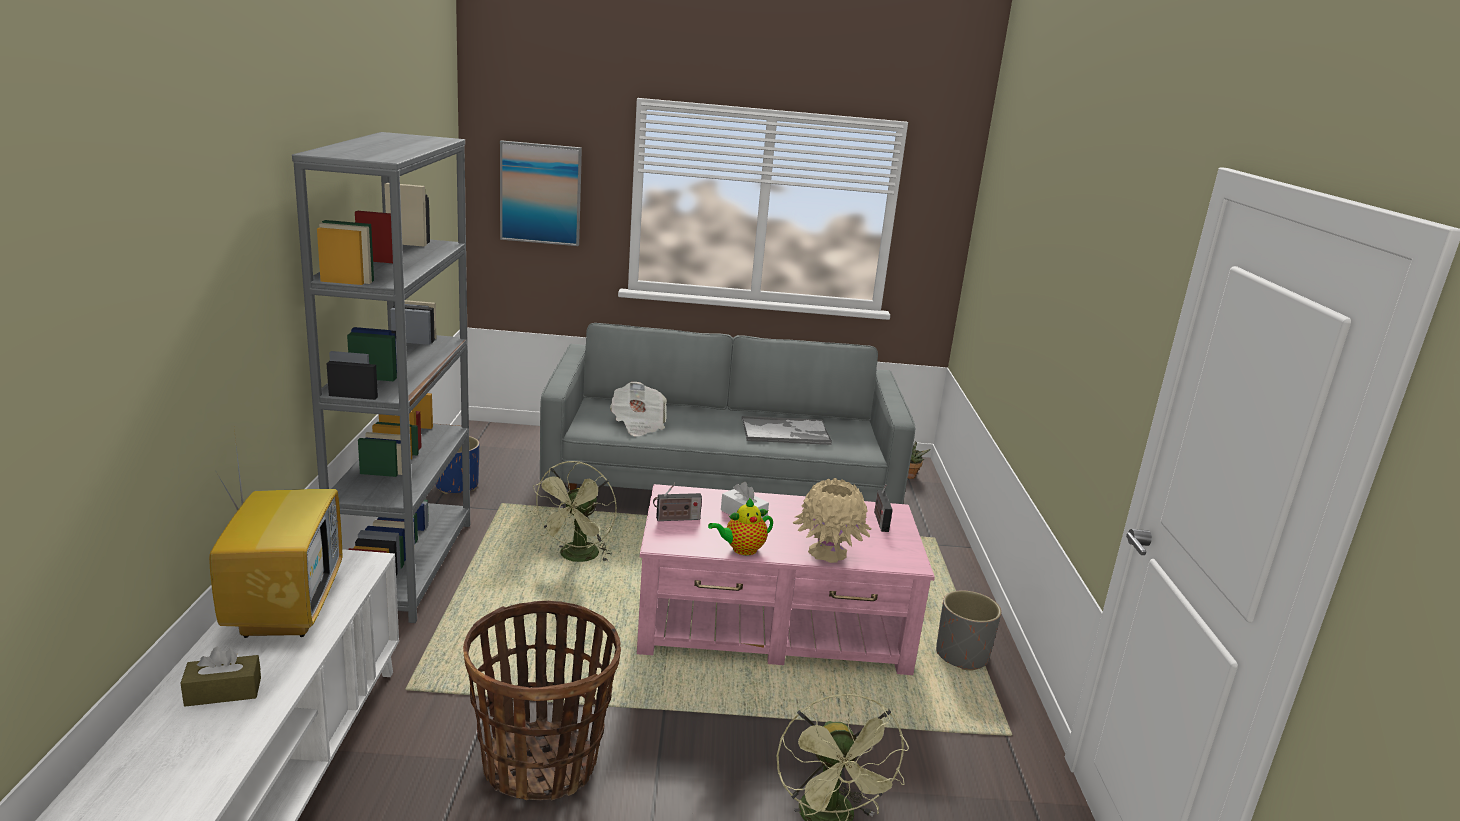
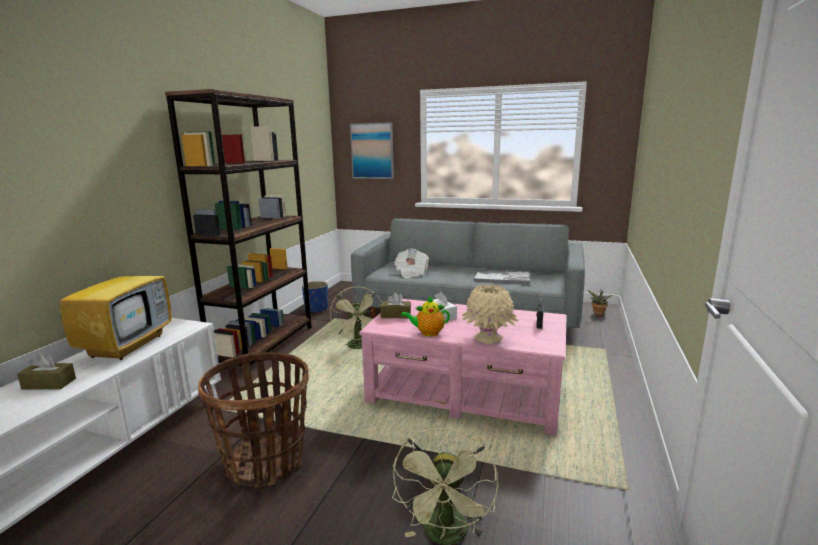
camera: 20 degrees right, 5 degrees down
grey bookcase [292,132,470,623] -> brown bookcase [165,89,312,366]
green fan [530,461,617,562] -> green fan turned 45 degrees counterclockwise [330,287,382,349]
radio [653,483,702,521] -> brown tissue box [380,292,411,318]
grey planter [936,590,1001,670] -> none

